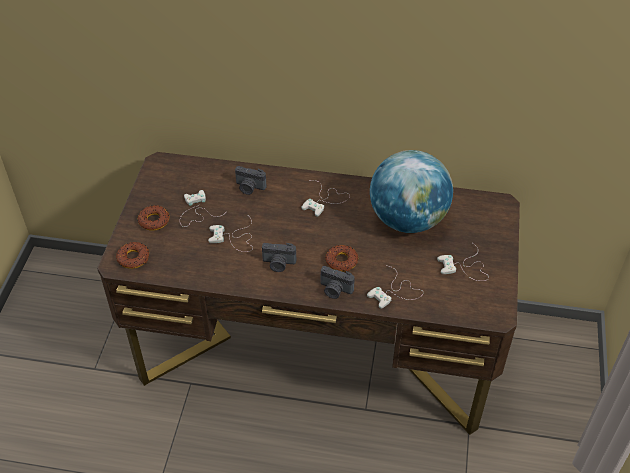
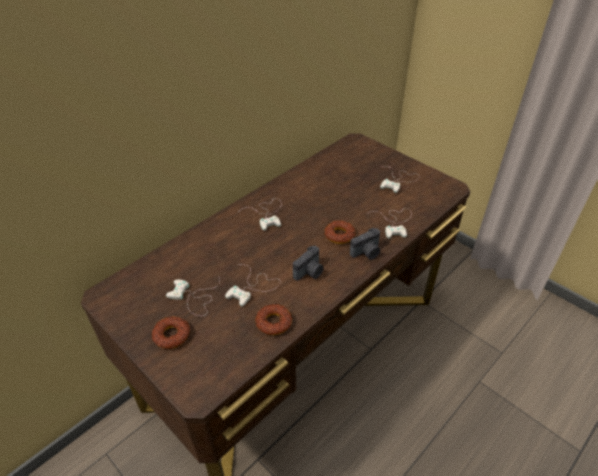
camera: 55 degrees left, 5 degrees down
donut [116,242,149,269] -> donut moved to [255,304,292,335]
camera [235,166,266,195] -> none
globe [370,150,453,233] -> none

